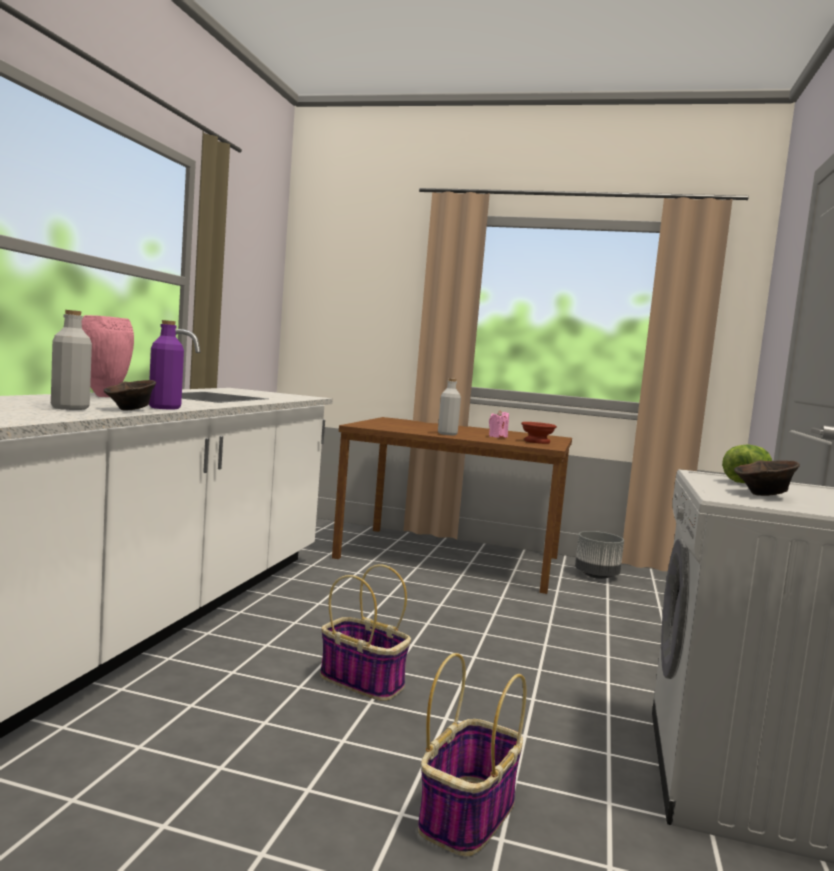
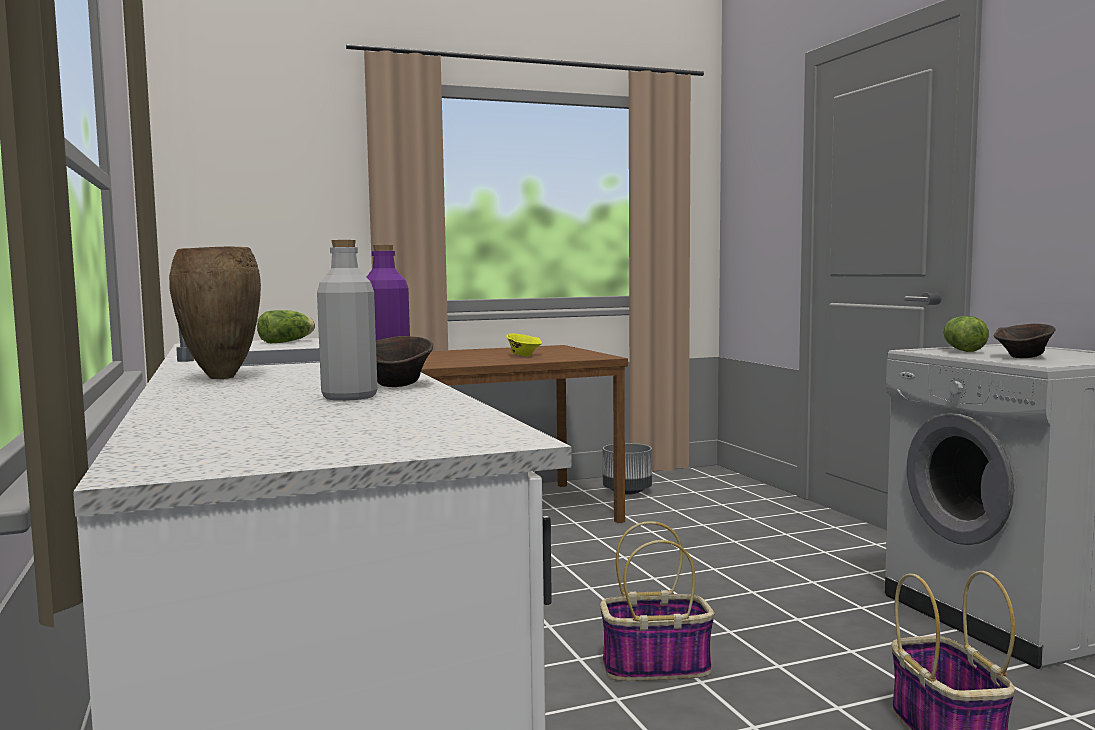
camera: 35 degrees left, 0 degrees up
pink vase [81,315,134,397] -> brown vase [169,246,261,379]
grey bottle [438,378,461,435] -> none
pink candle [489,410,509,438] -> yellow bowl [506,334,542,356]
brown bowl [521,422,557,444] -> none
none -> lettuce [257,310,315,343]

